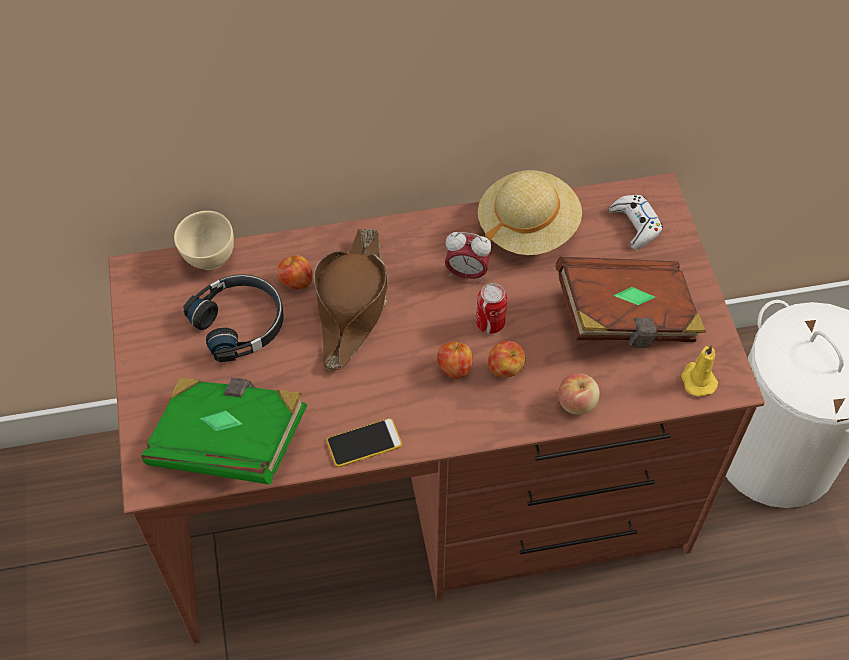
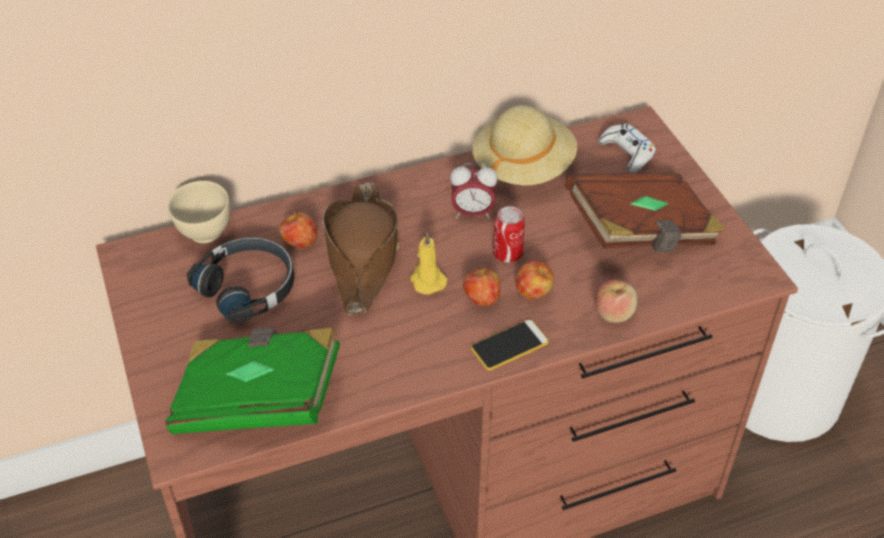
camera: 10 degrees left, 10 degrees down
phone [327,418,402,467] -> phone moved to [471,319,549,371]
yellow candle [681,344,718,397] -> yellow candle moved to [410,232,447,295]

